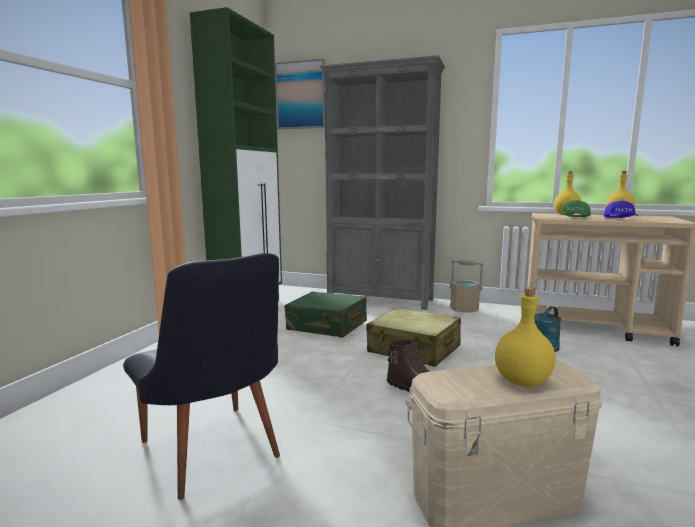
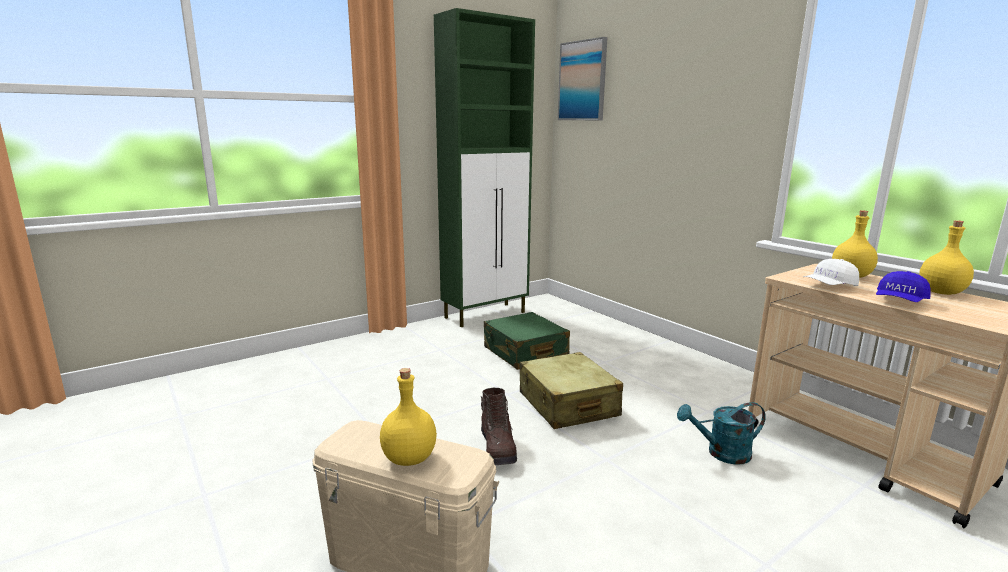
camera: 35 degrees right, 5 degrees up
black chair [123,253,280,500] -> none
grey bookcase [320,55,445,310] -> none
beige bucket [450,260,484,313] -> none
green cap [561,200,591,217] -> white cap [804,259,859,286]

